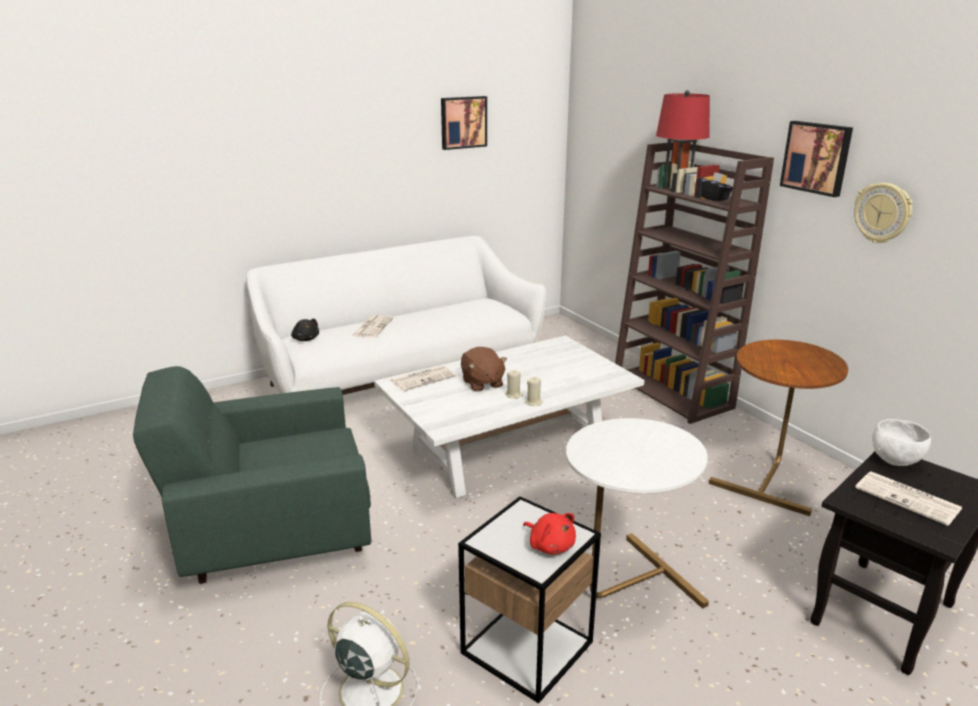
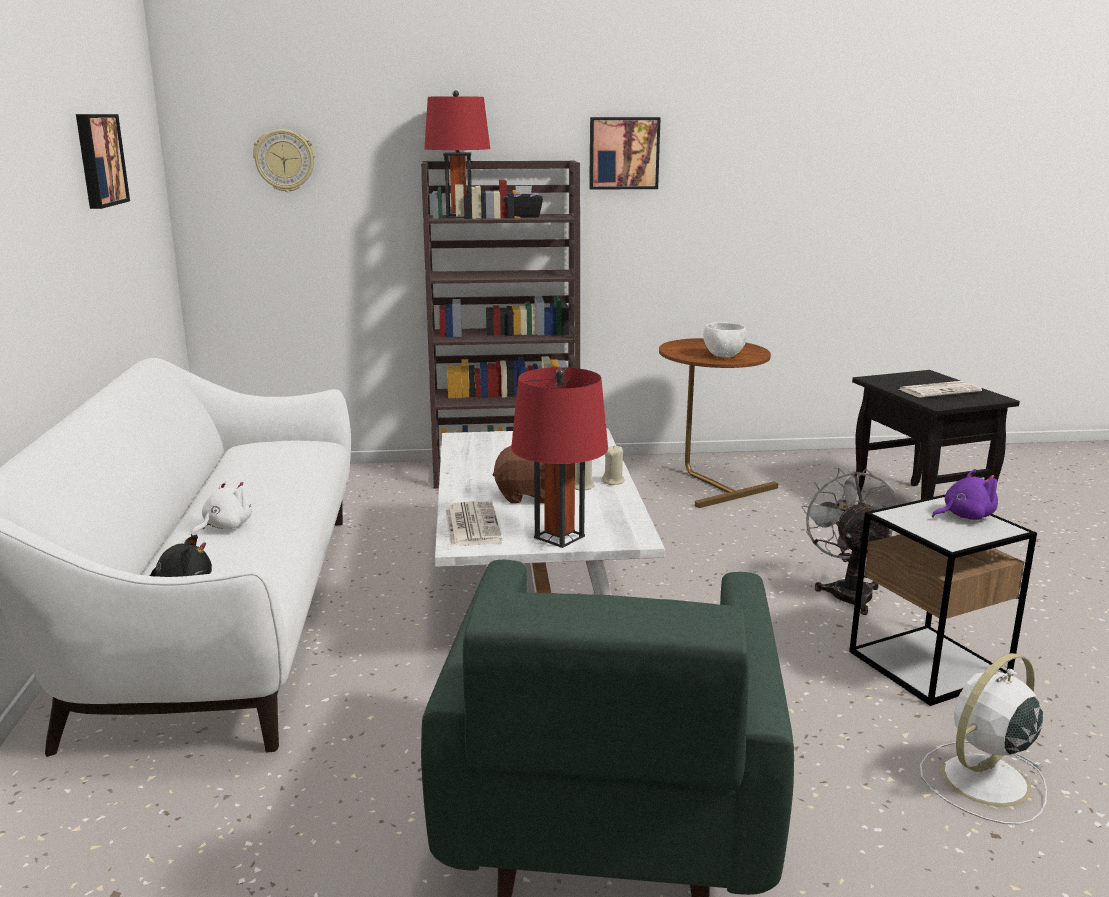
camera: 65 degrees left, 5 degrees down
newspaper [351,315,393,338] -> white plush toy [191,480,252,536]
red plush toy [523,513,576,555] -> purple plush toy [932,469,998,520]
white side table [566,418,709,609] -> grey fan [802,468,898,615]
wall clock [854,183,912,243] -> wall clock moved to [253,129,315,192]
white bowl [872,419,931,466] -> white bowl moved to [703,322,747,358]
none -> red table lamp [511,367,608,548]

